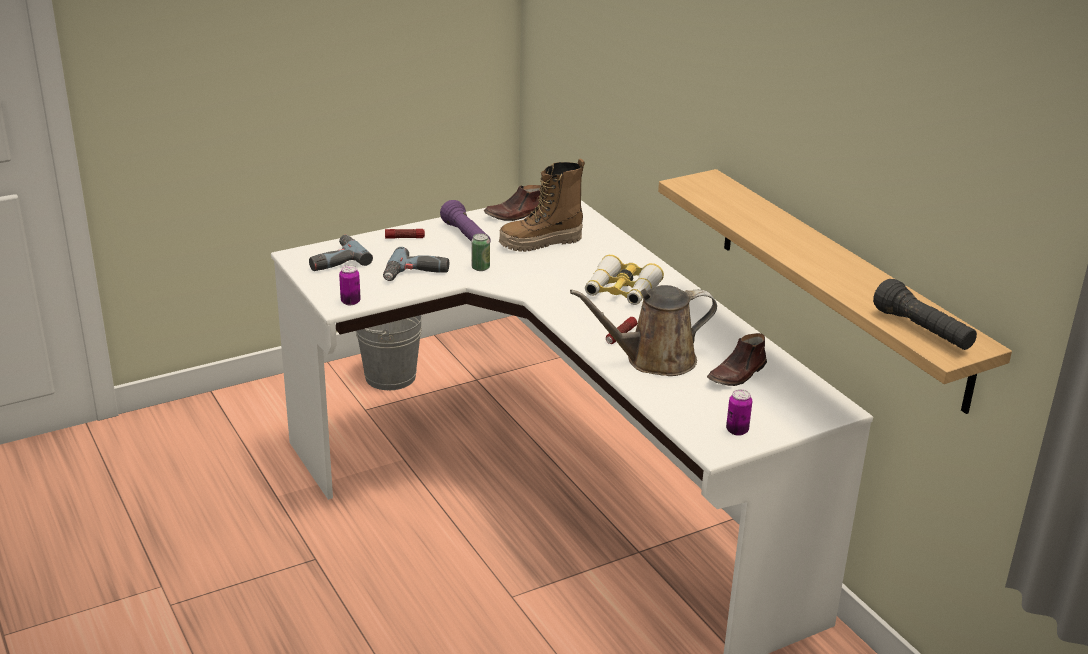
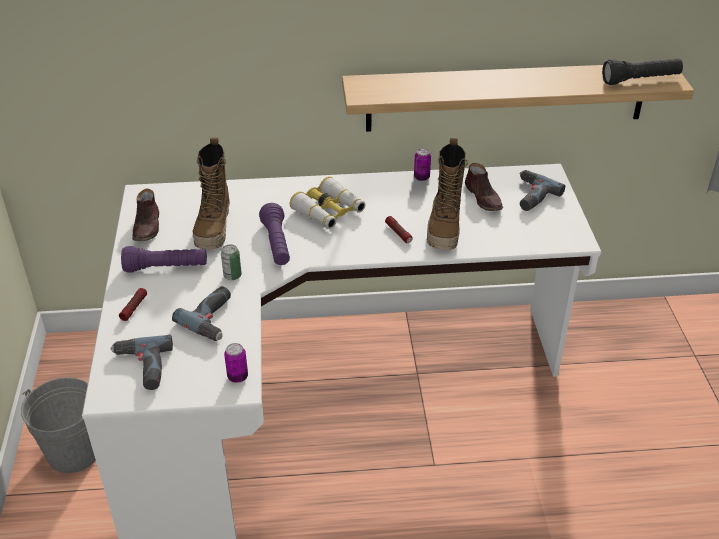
camera: 65 degrees left, 10 degrees up
brown watering can [570,285,717,376] -> boot [427,138,468,250]
can [726,389,752,436] -> can moved to [414,148,431,181]
none -> purple flashlight [259,203,290,265]
none -> power drill [520,170,565,211]

